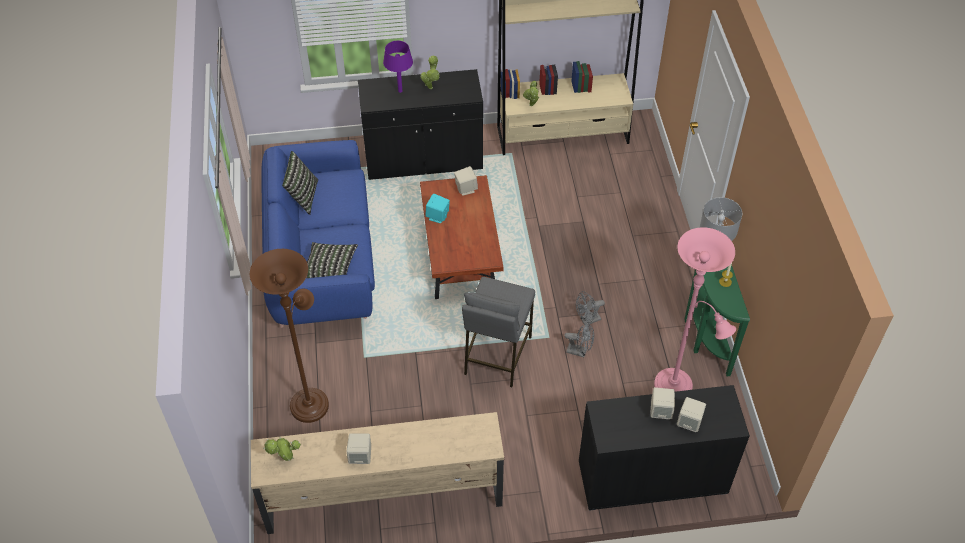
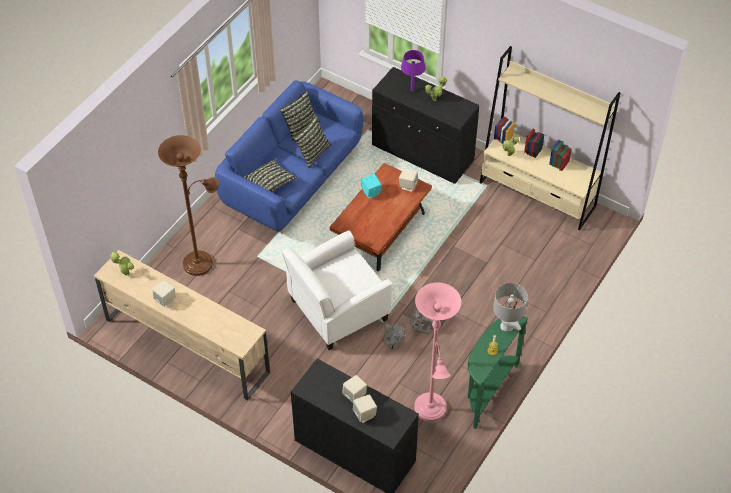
camera: 40 degrees right, 0 degrees up
grey stool [462,277,535,387] -> white armchair [282,230,392,350]
none -> pillow [293,115,331,168]

